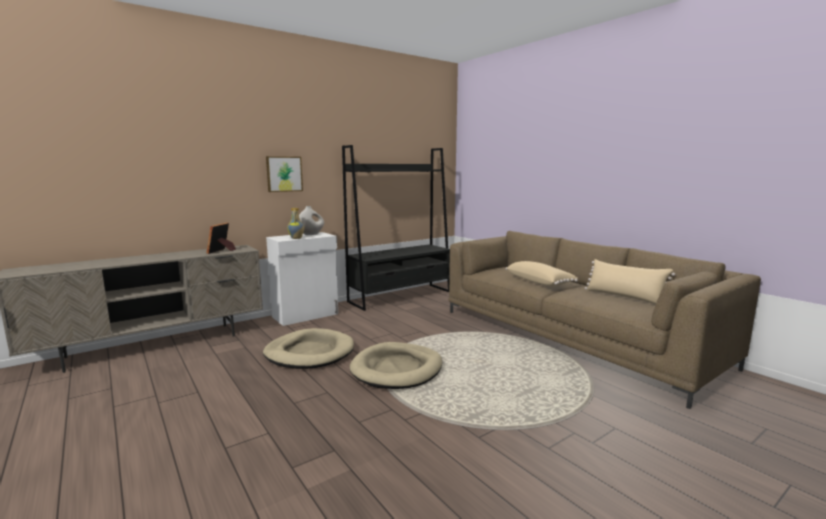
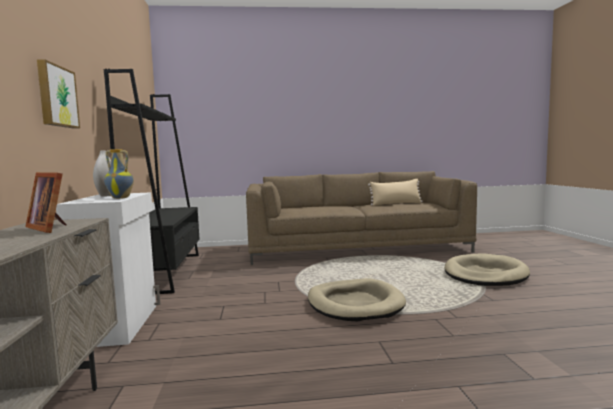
camera: 60 degrees left, 5 degrees down
beige dog bed [263,328,354,369] -> beige dog bed moved to [445,253,530,286]
beige pillow [505,261,578,287] -> none

